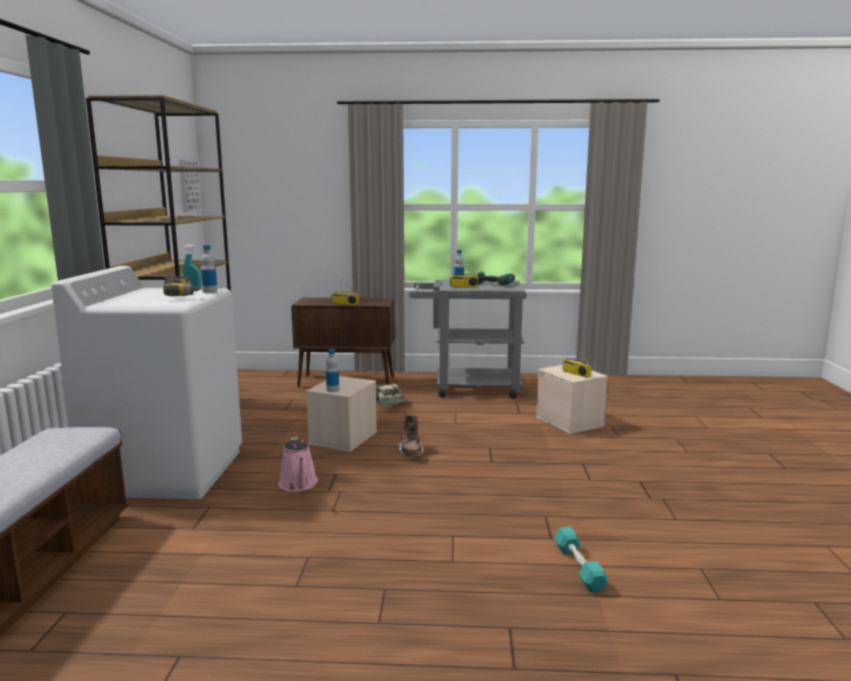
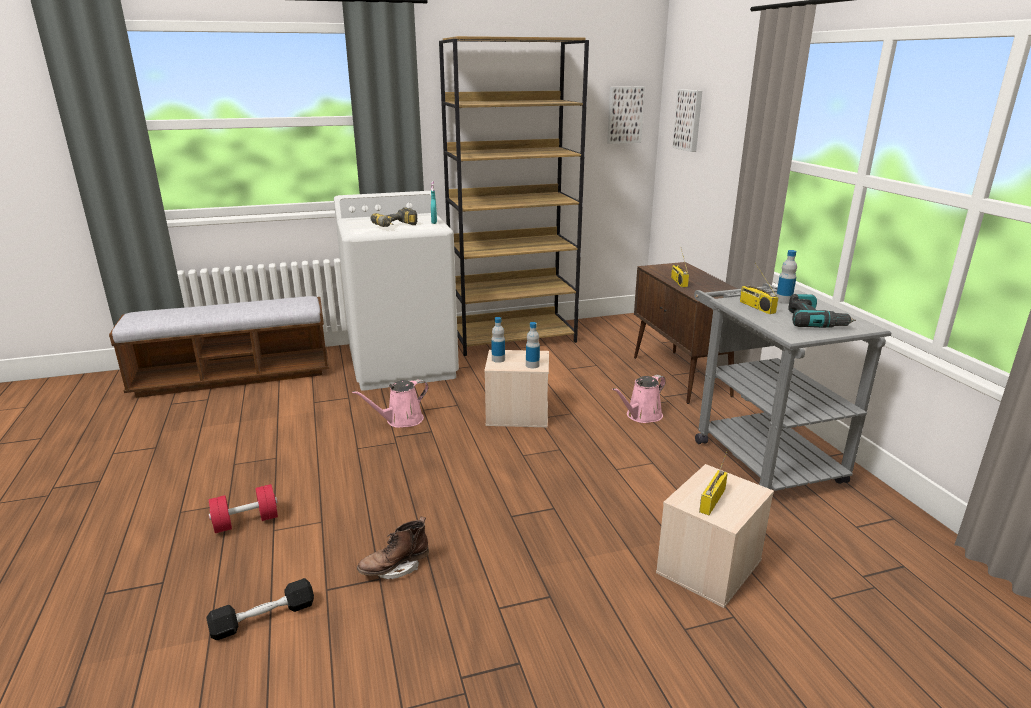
camera: 70 degrees right, 10 degrees up
bottle [201,245,218,293] -> bottle moved to [526,322,540,368]
cap [376,383,411,407] -> pink watering can [612,375,666,423]
brown boot [397,413,424,457] -> brown boot moved to [357,517,429,579]
turquoise dumbbell [554,527,609,592] -> black dumbbell [206,578,314,640]
none -> red dumbbell [209,484,278,533]
none -> picture [672,89,702,152]

